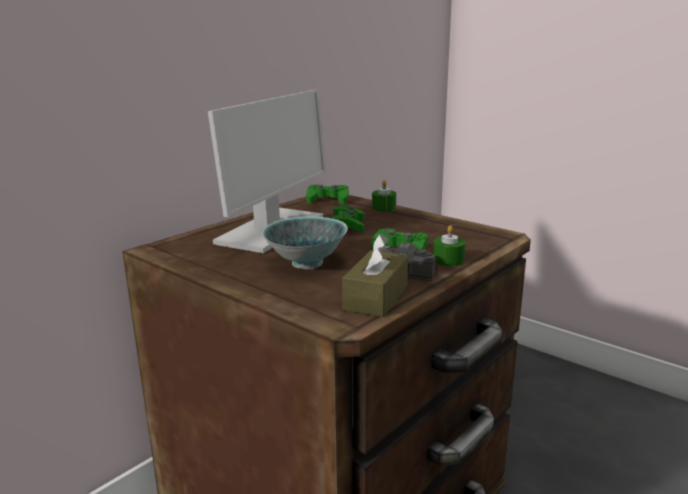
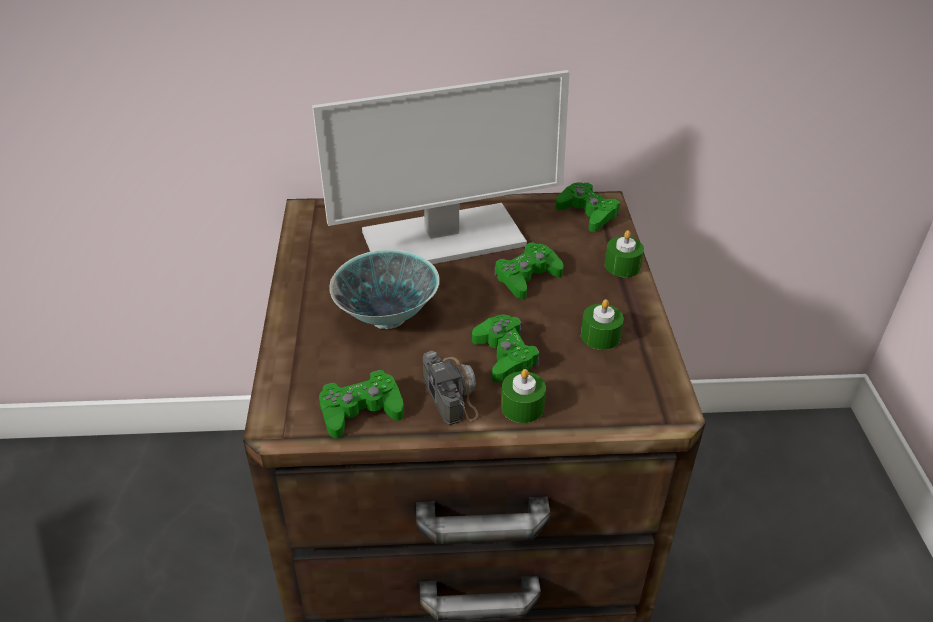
camera: 45 degrees right, 20 degrees up
brown tissue box [342,234,408,317] -> green game controller [319,370,404,439]
none -> green candle [581,299,624,350]

